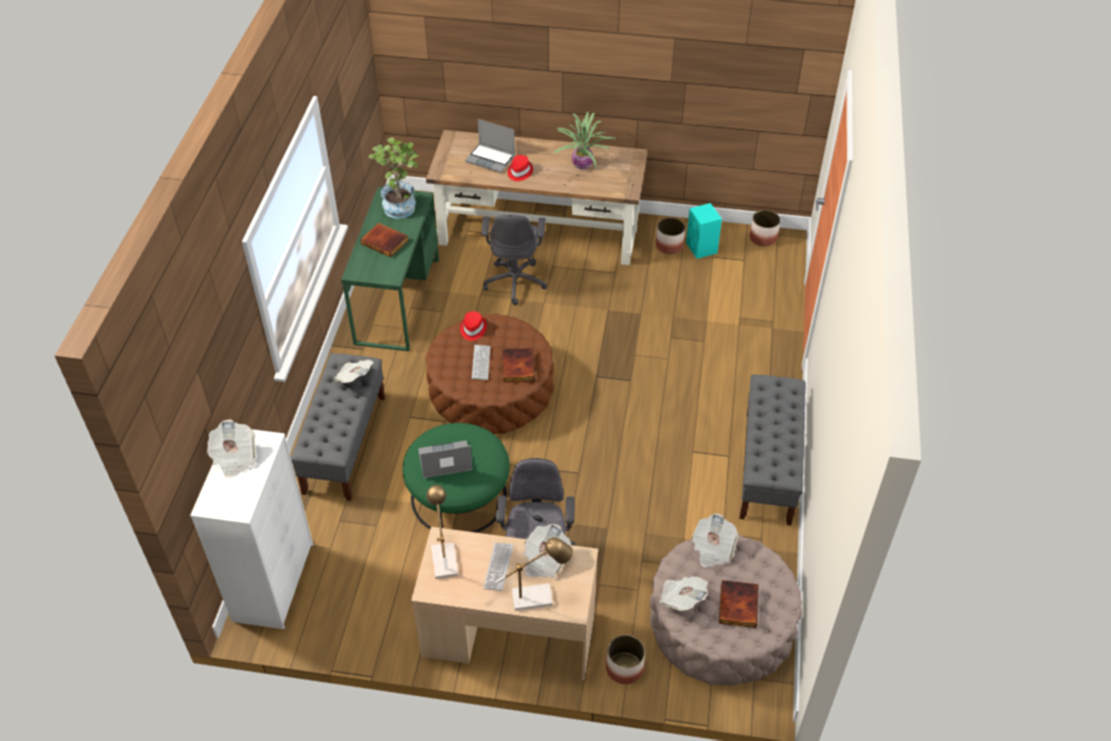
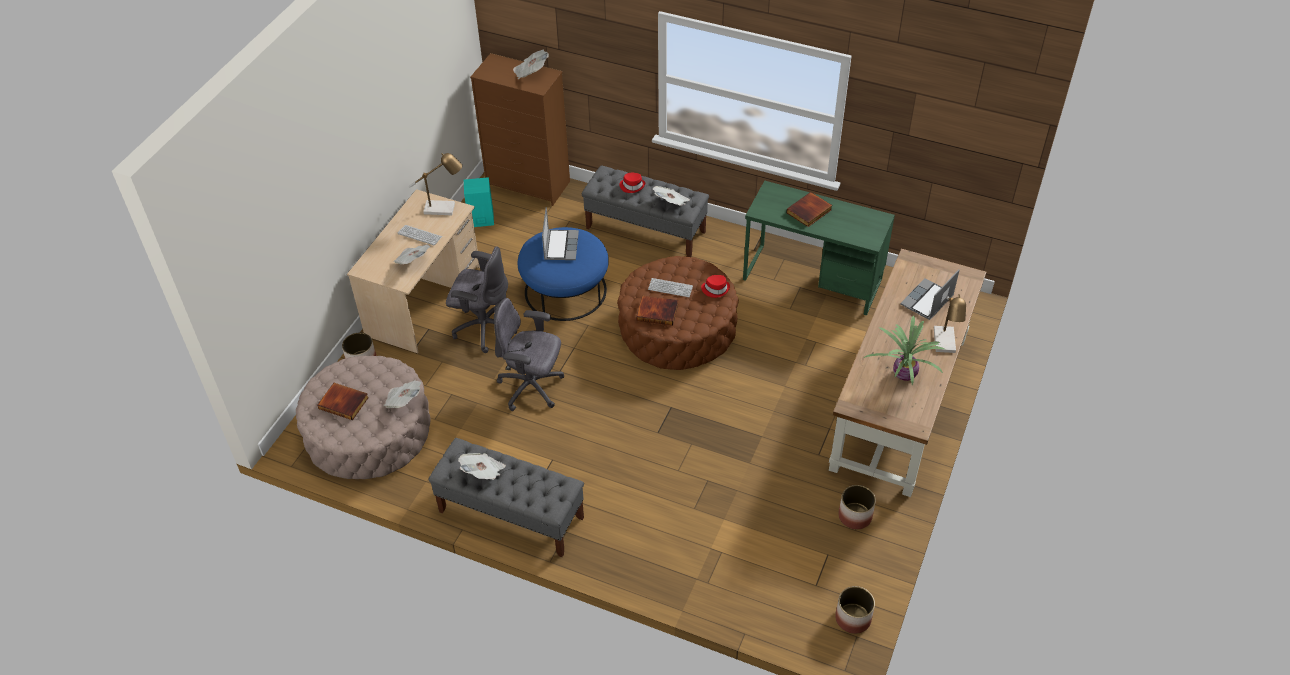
camera: 105 degrees right, 0 degrees up
white dresser [190,429,314,629] -> brown dresser [470,53,570,206]
potted plant [369,137,419,219] -> none
green ottoman [403,423,510,533] -> blue ottoman [518,227,609,321]
grey office chair [481,215,547,305] -> grey office chair moved to [494,298,564,411]
table lamp [495,537,573,611] -> table lamp moved to [934,294,966,353]
red hat [508,155,533,181] -> red hat moved to [619,173,645,193]
newspaper [659,576,708,611] -> newspaper moved to [458,453,506,479]
turquoise speaker [686,203,722,259] -> turquoise speaker moved to [464,177,494,227]

